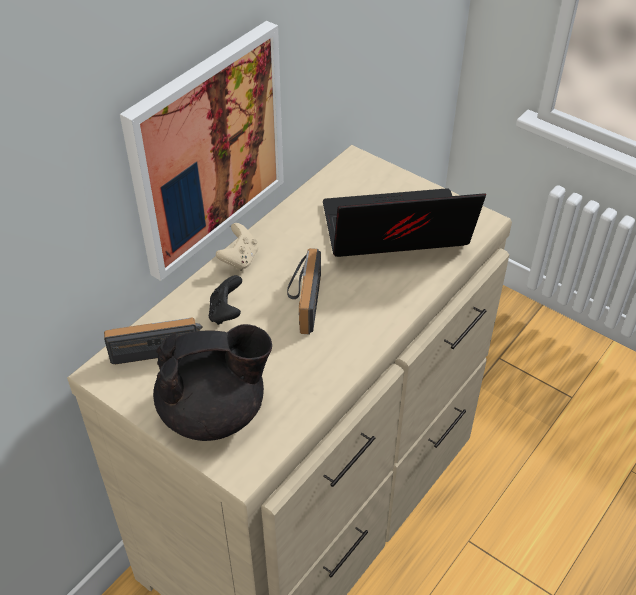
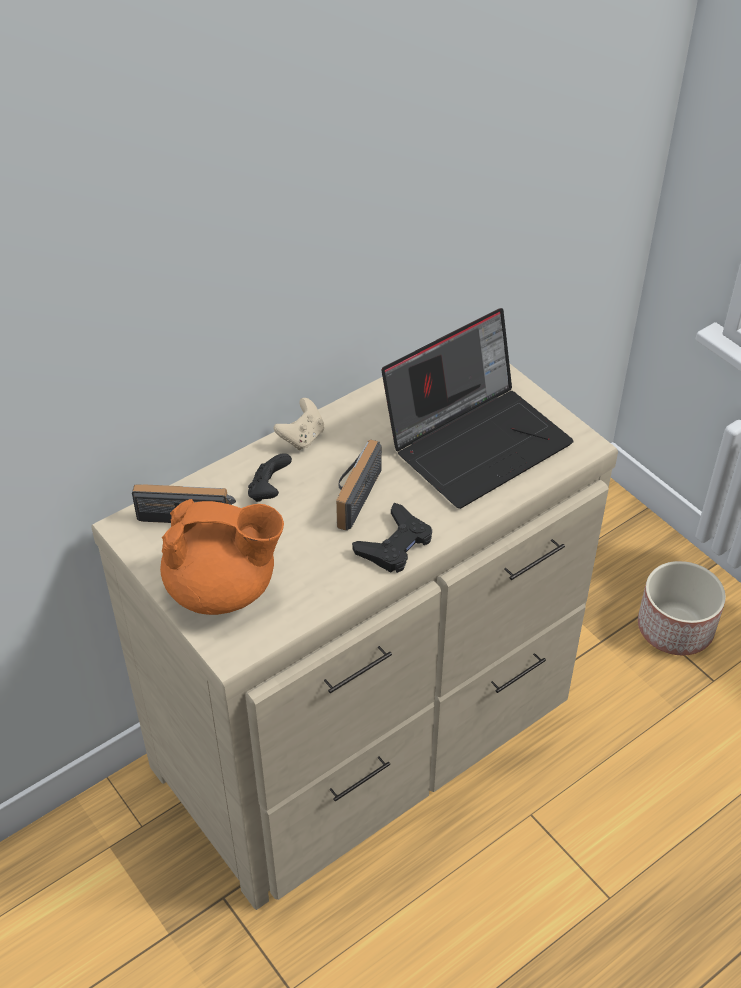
camera: 15 degrees right, 0 degrees up
picture [120,21,284,281] -> none
black teapot [153,324,272,441] -> orange teapot [160,499,284,615]
laptop [323,188,486,257] -> laptop turned 135 degrees clockwise [381,308,574,509]
none -> black game controller [352,503,432,573]
none -> planter [638,561,726,656]

